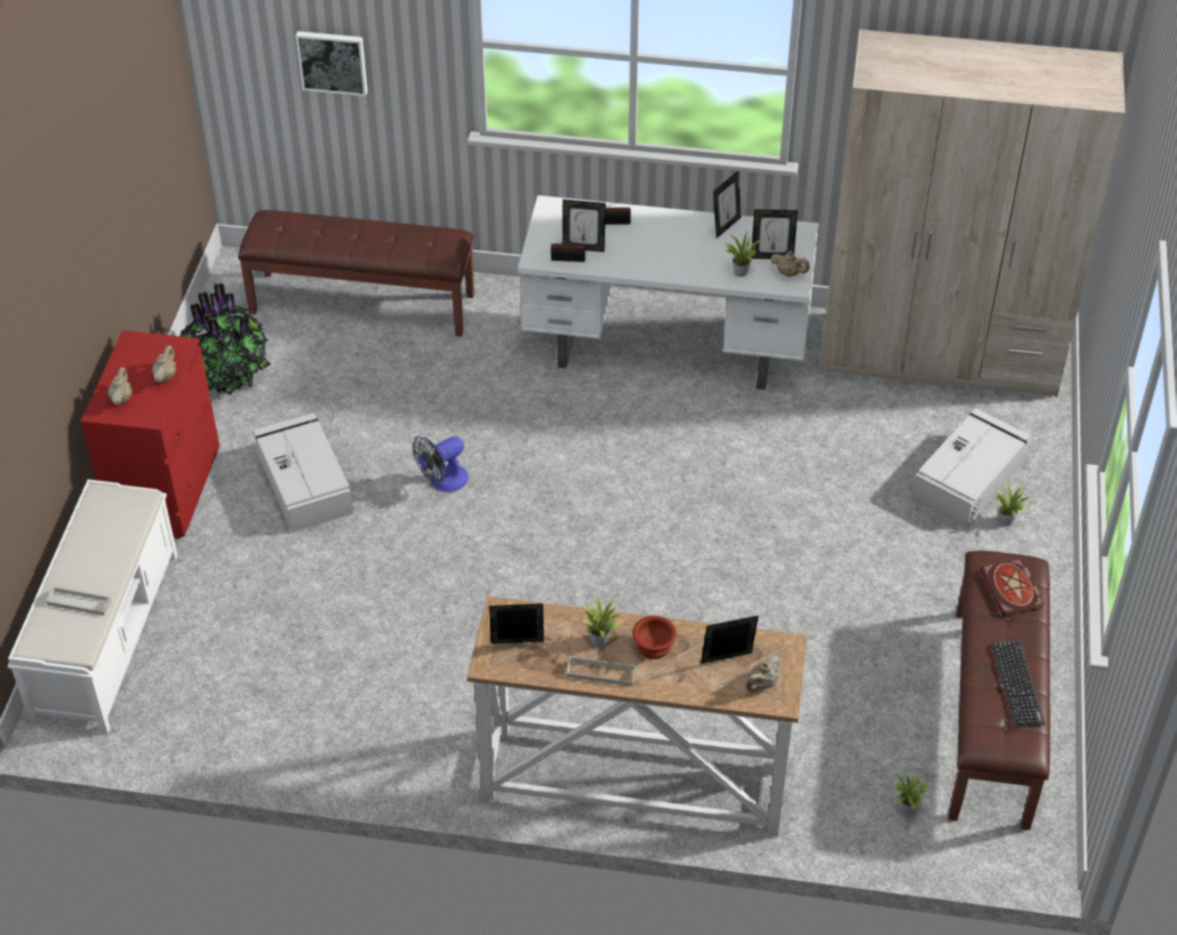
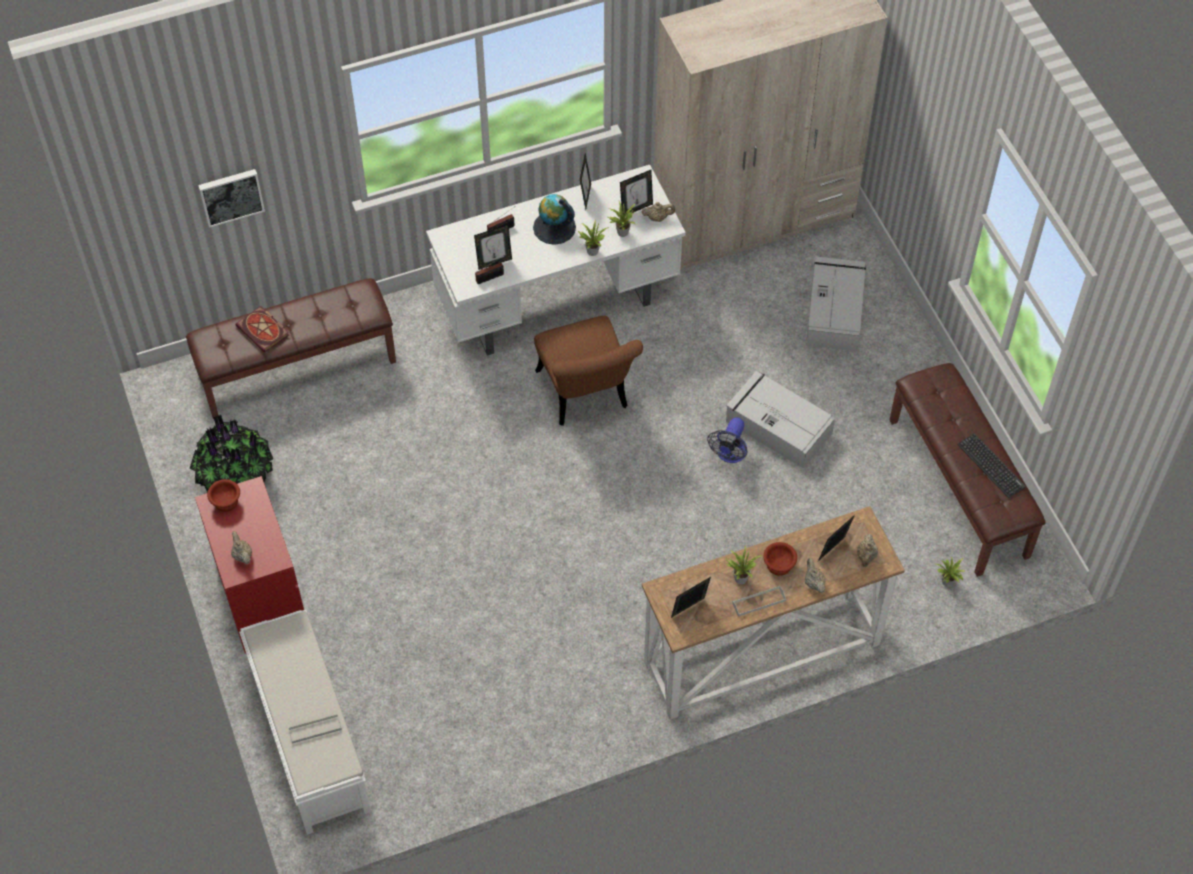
camera: 30 degrees left, 10 degrees up
beige teapot [152,346,177,383] -> beige teapot moved to [805,557,826,593]
grey storage box [253,413,353,532] -> grey storage box moved to [726,371,835,469]
fan [412,436,469,492] -> fan moved to [707,417,747,463]
book [980,559,1044,616] -> book moved to [235,306,289,353]
potted plant [996,482,1033,526] -> potted plant moved to [577,219,609,256]
none -> brown bowl [207,479,240,512]
none -> globe [533,194,576,245]
none -> brown chair [534,316,643,426]

